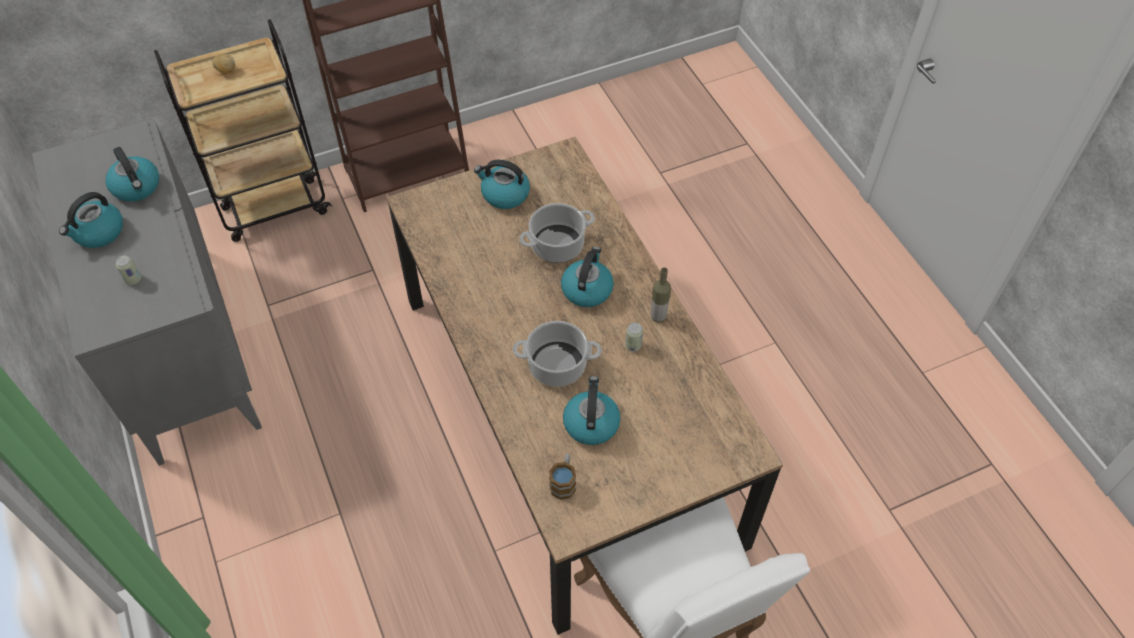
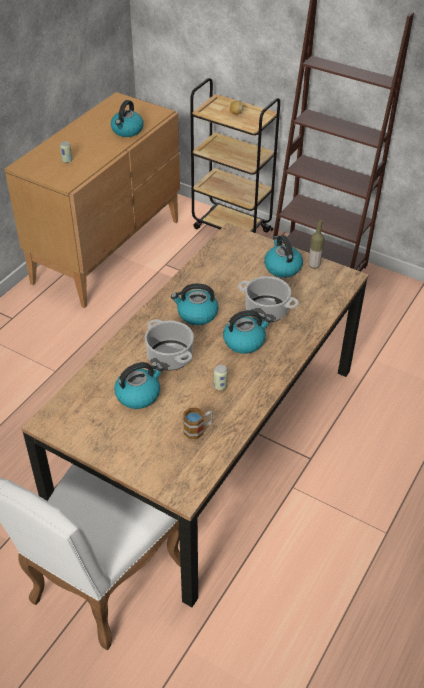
camera: 55 degrees right, 10 degrees down
grey cabinet [32,120,262,466] -> brown cabinet [4,92,180,308]
kettle [59,192,123,248] -> kettle moved to [171,283,219,325]
mug [549,454,576,500] -> mug moved to [183,408,213,439]
bottle [651,267,671,322] -> bottle moved to [309,220,324,269]

